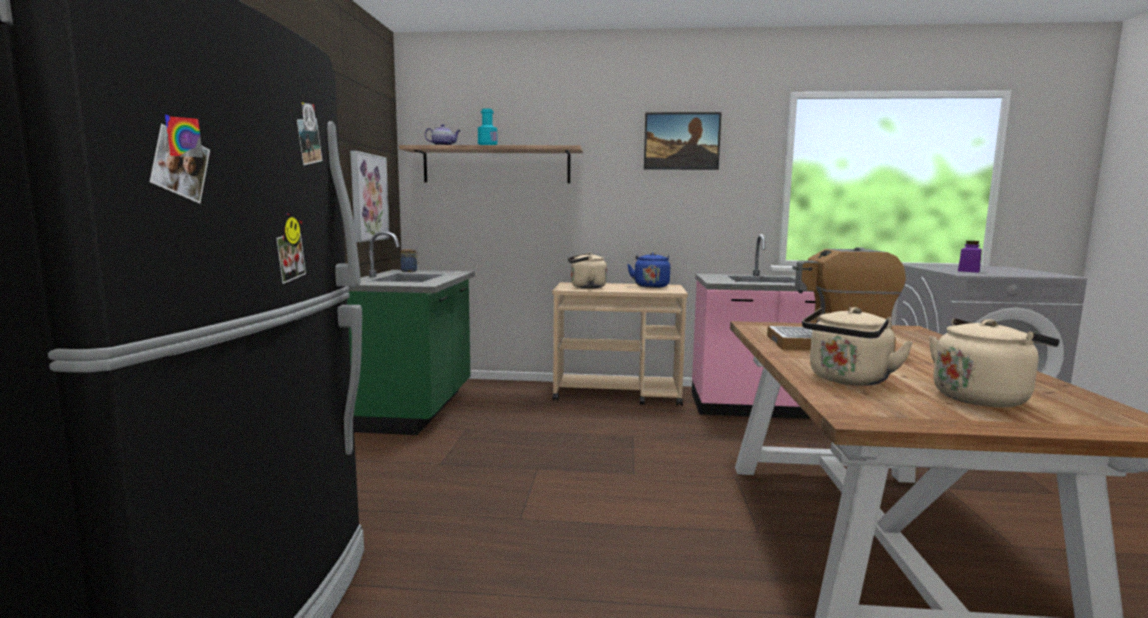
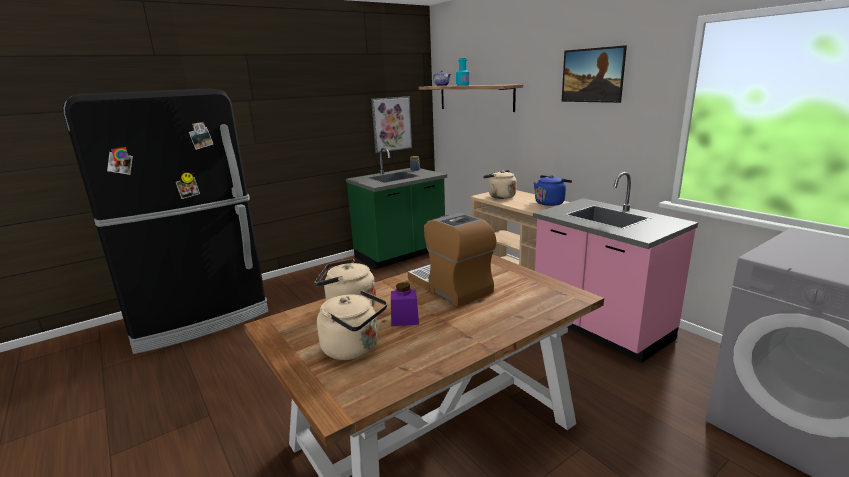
camera: 50 degrees right, 10 degrees up
purple jar [958,241,982,273] -> purple jar moved to [391,282,419,326]

